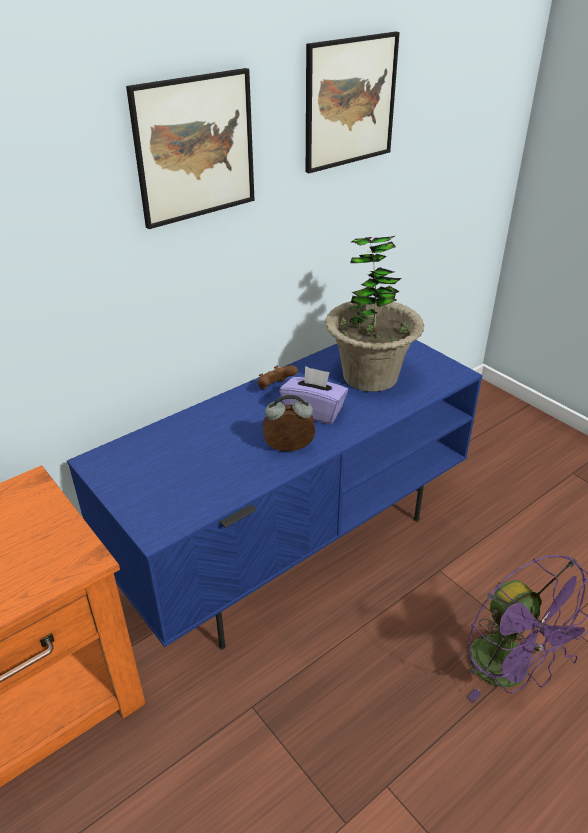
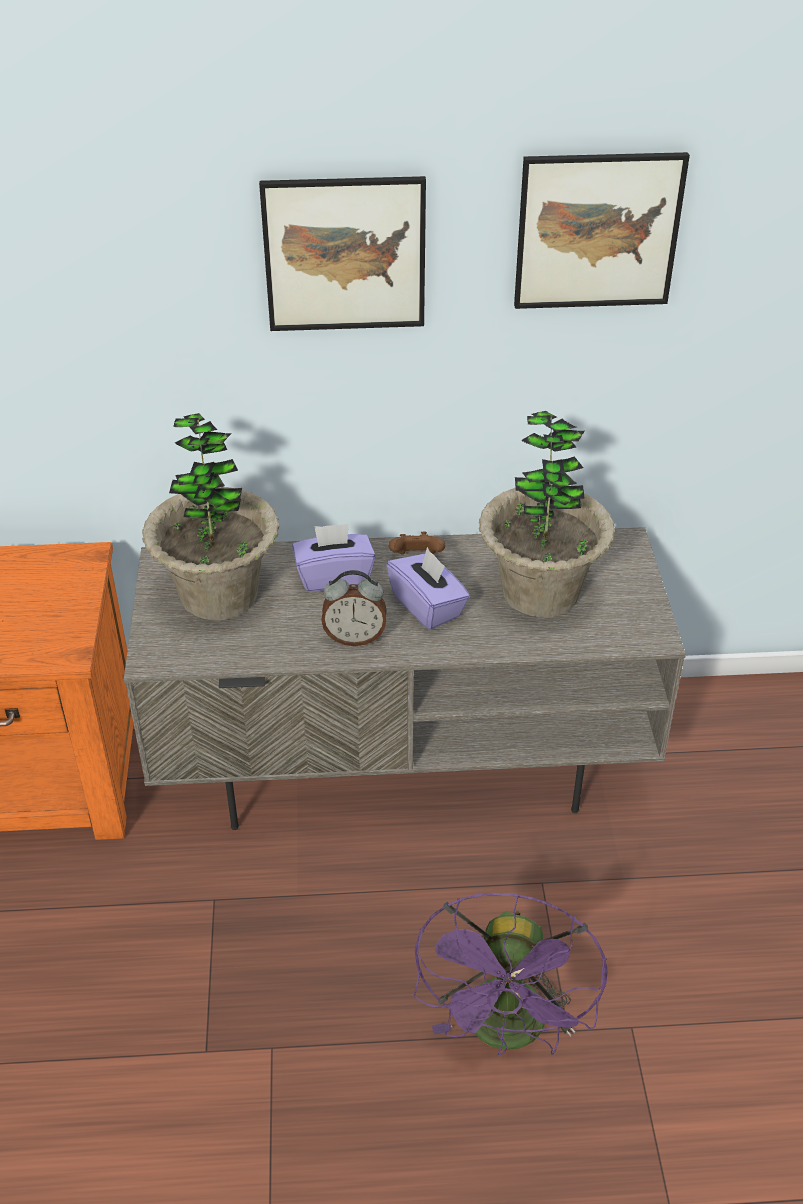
camera: 35 degrees right, 5 degrees up
blue tv stand [67,340,483,649] -> grey tv stand [124,527,686,830]
alarm clock [263,395,315,452] -> alarm clock turned 150 degrees clockwise [321,570,387,646]
none -> potted plant [142,413,279,621]
none -> purple tissue box [292,524,376,592]

